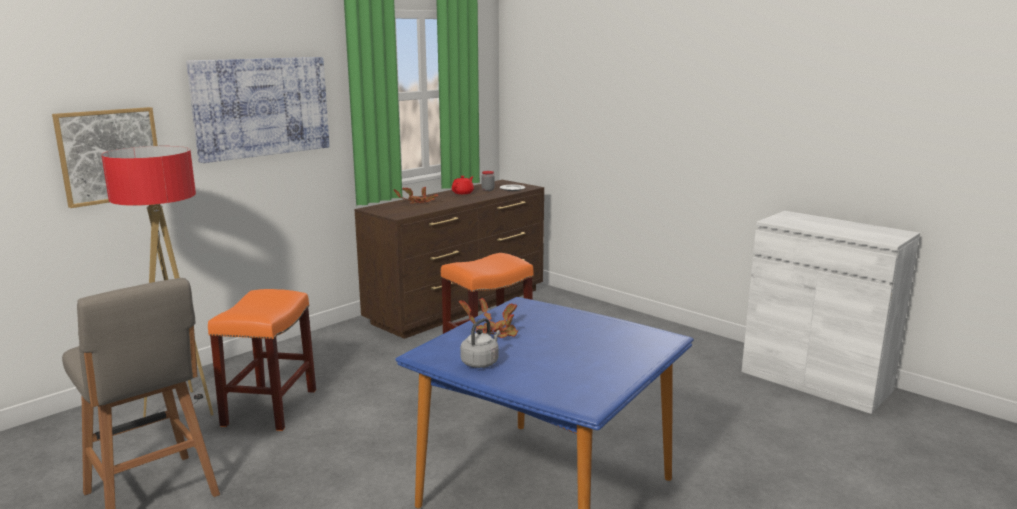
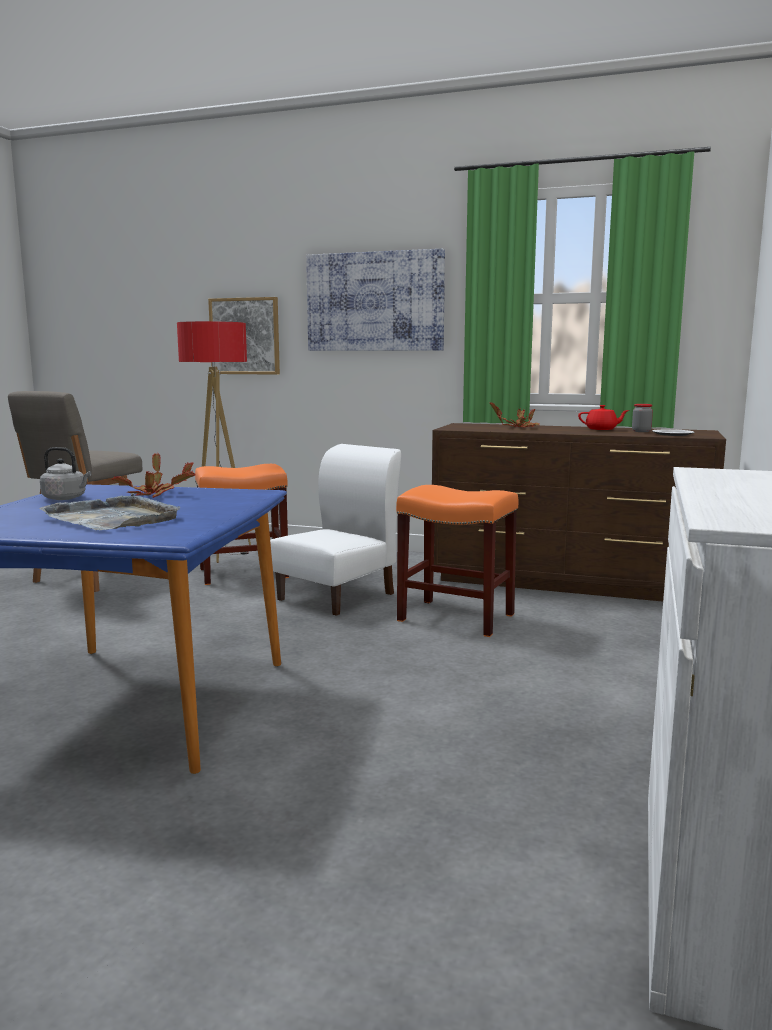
camera: 65 degrees right, 5 degrees down
none -> grey tray [40,493,180,530]
none -> white chair [270,444,401,616]

